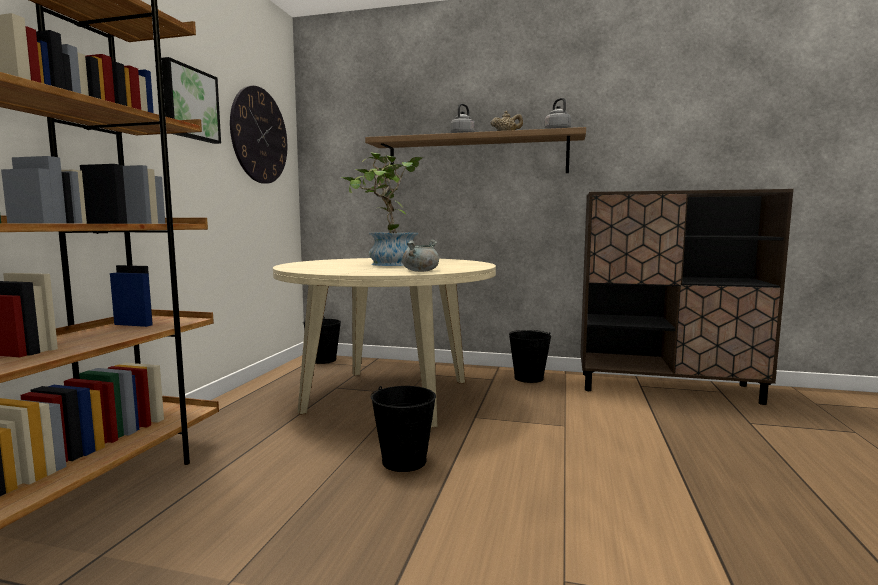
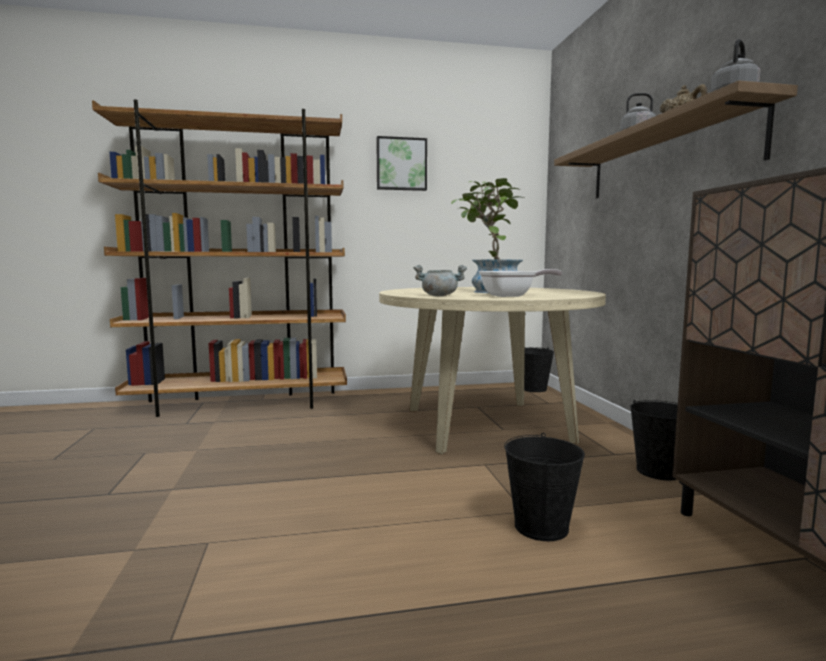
camera: 65 degrees right, 0 degrees up
wall clock [230,86,287,184] -> none
black bucket [371,386,436,472] -> black bucket moved to [504,433,585,541]
none -> frying pan [479,269,562,297]

